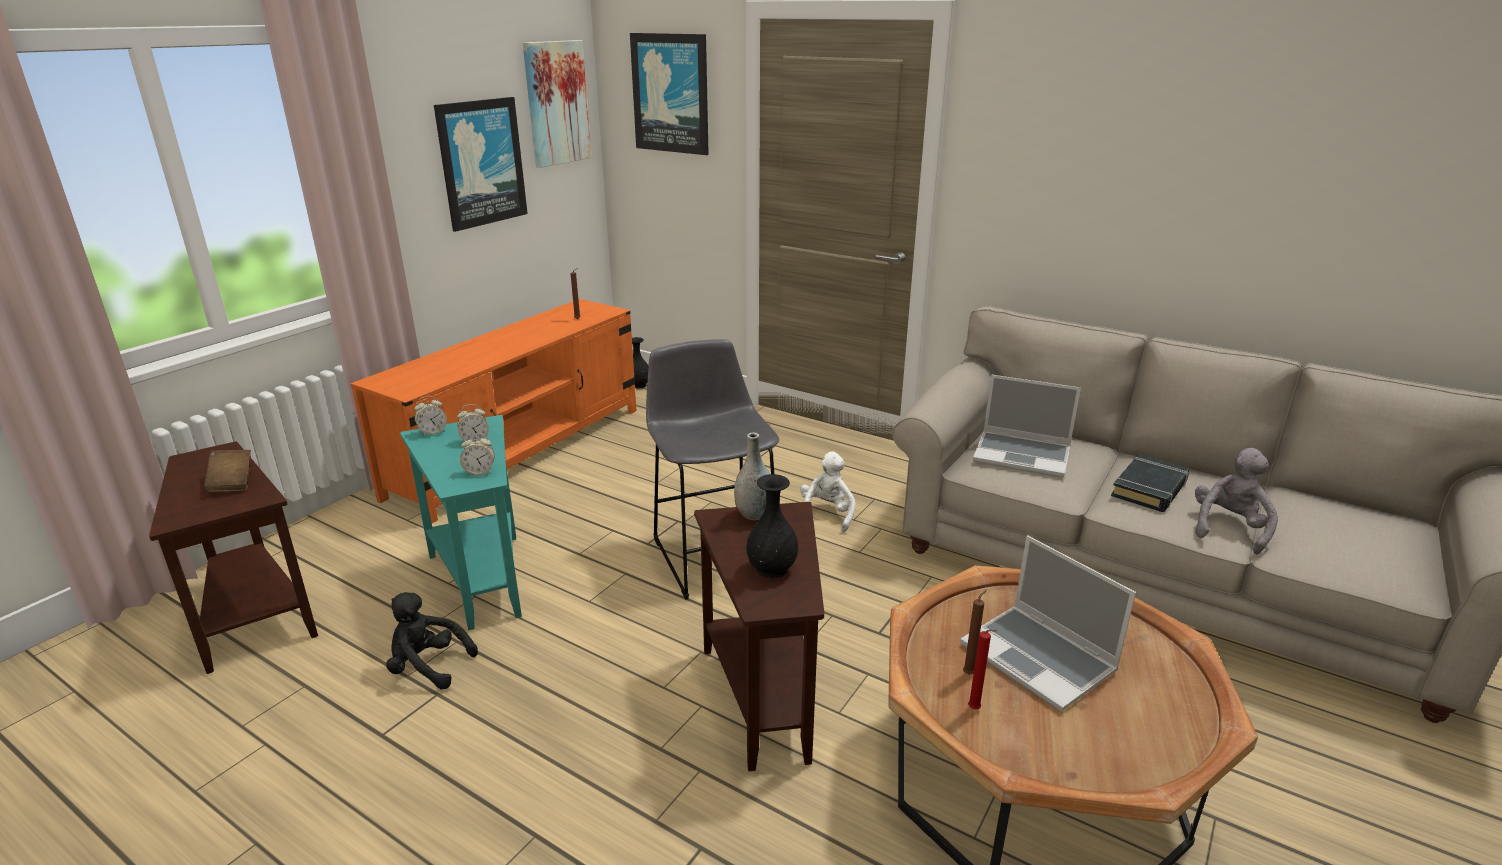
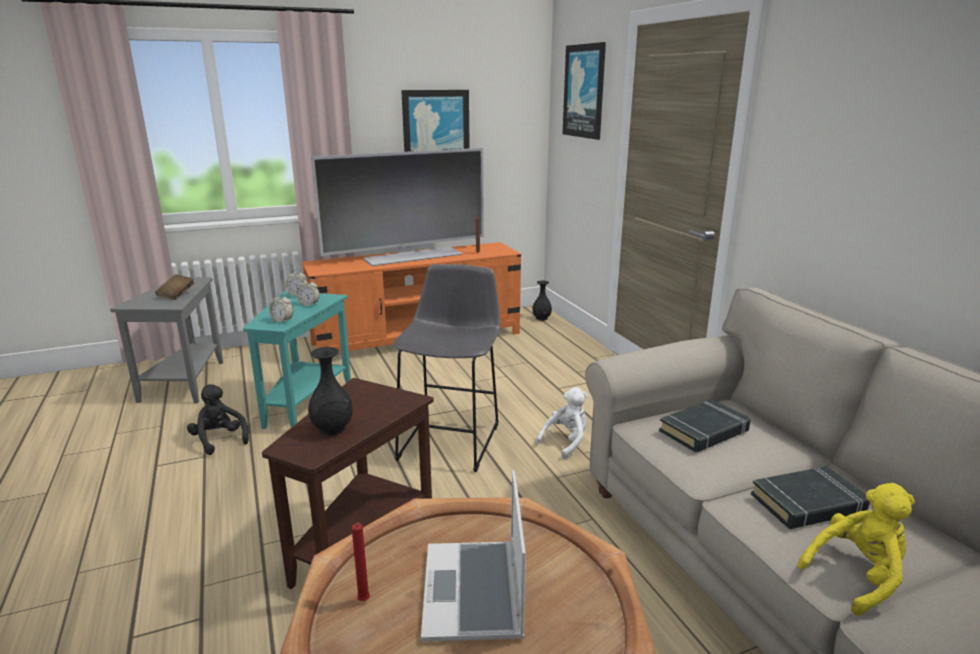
camera: 35 degrees right, 5 degrees down
brown side table [149,442,318,674] -> grey side table [110,277,224,403]
picture [523,40,592,168] -> none
grey vase [734,432,770,520] -> none
brown candle [963,589,987,674] -> none
laptop [973,375,1081,478] -> black book [659,399,751,453]
grey plush toy [1195,448,1278,554] -> yellow plush toy [797,483,915,616]
none -> television [311,148,484,266]

